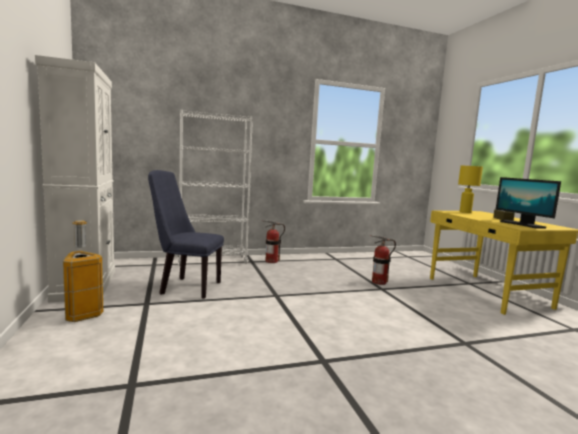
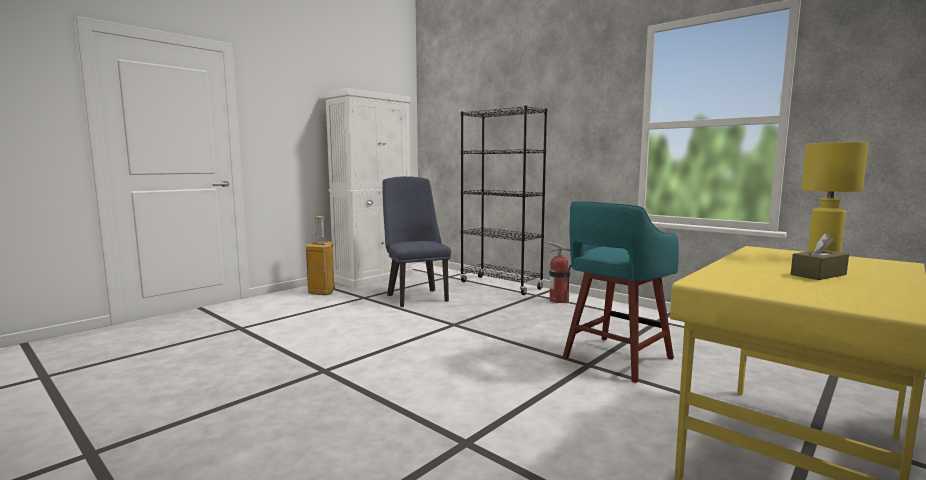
camera: 60 degrees right, 0 degrees up
white bookcase [178,110,253,266] -> black bookcase [460,105,547,295]
fire extinguisher [370,235,396,285] -> turquoise stool [563,201,679,383]
monitor [496,177,561,228] -> none

